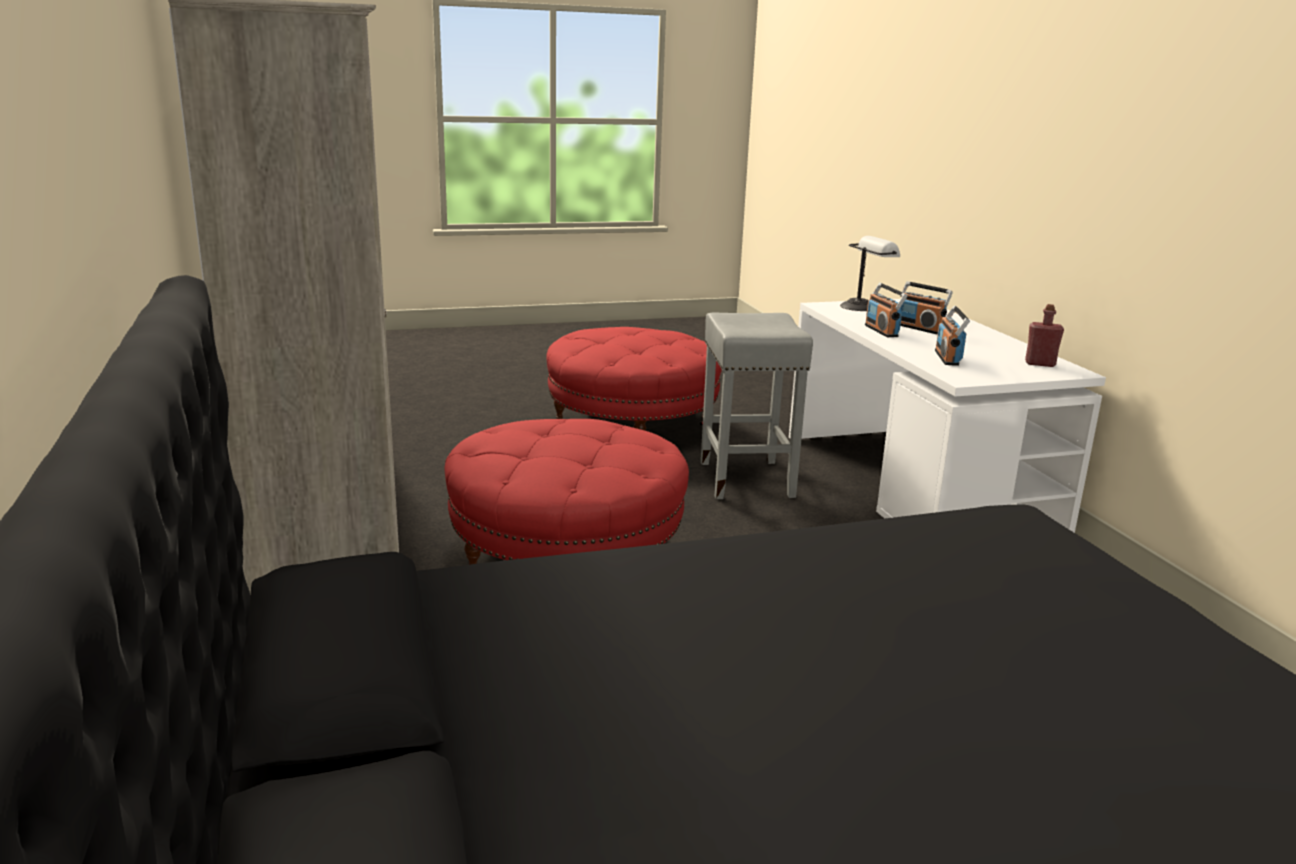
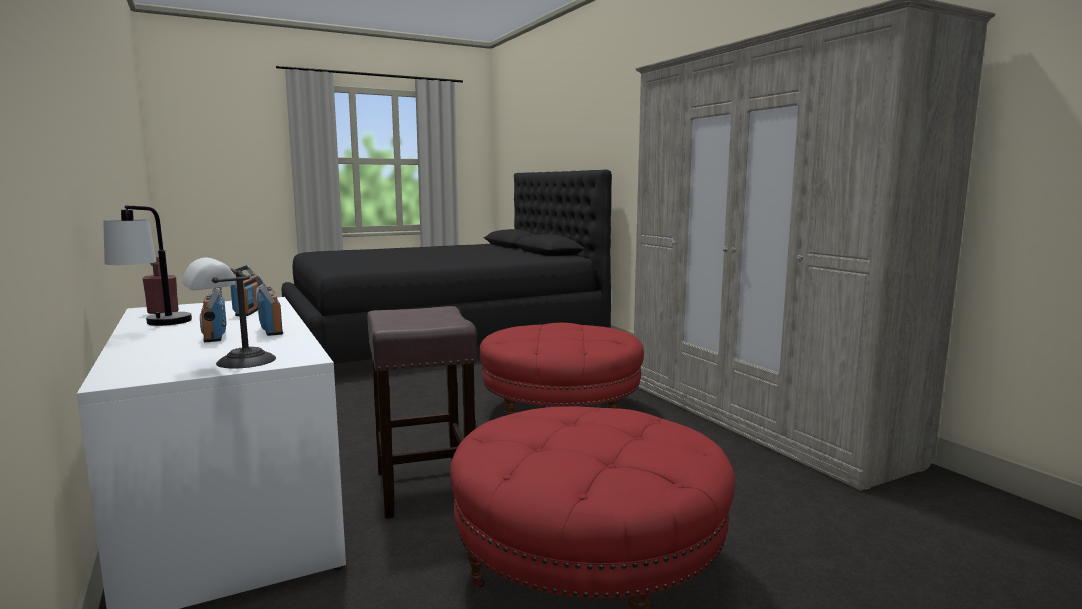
camera: 170 degrees right, 10 degrees down
grey stool [701,313,813,499] -> brown stool [367,306,477,519]
radio [900,281,953,334] -> radio turned 150 degrees counterclockwise [200,287,227,342]
none -> table lamp [103,205,192,326]

